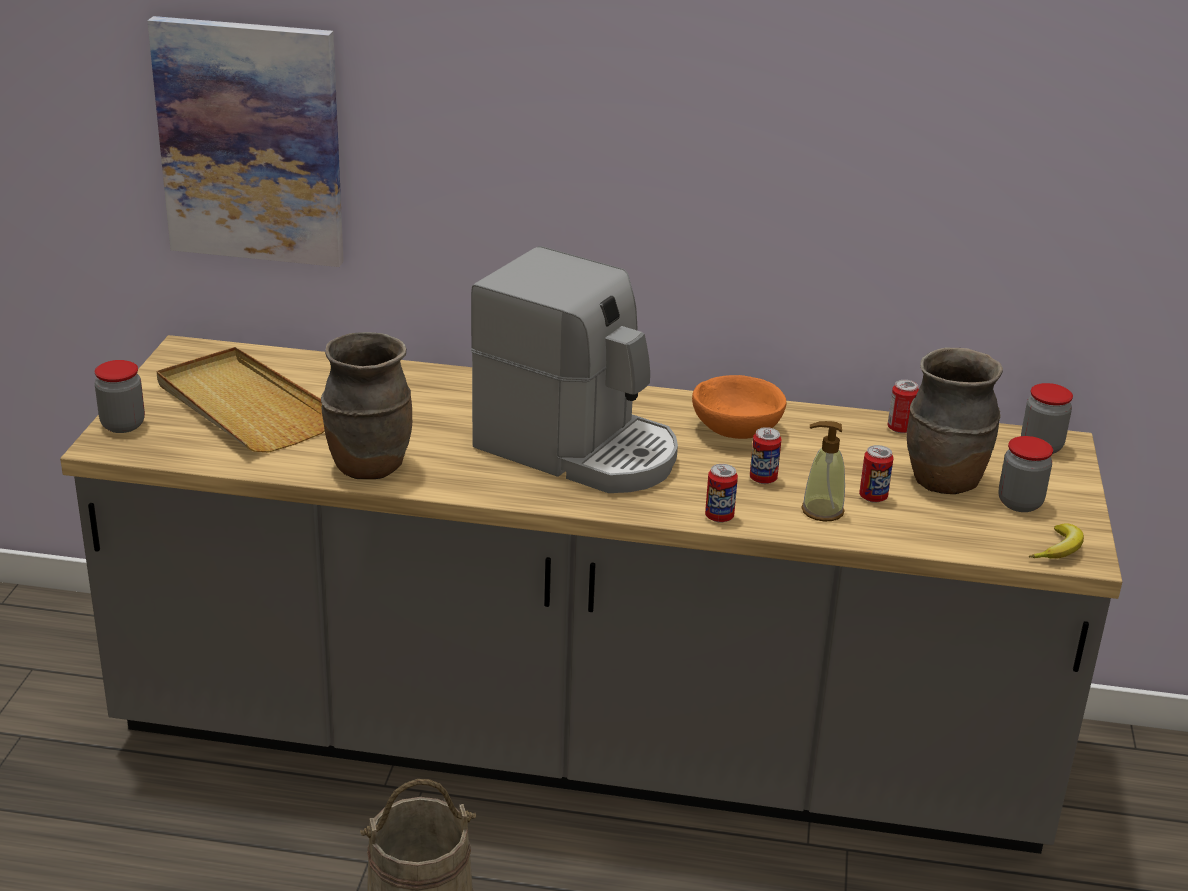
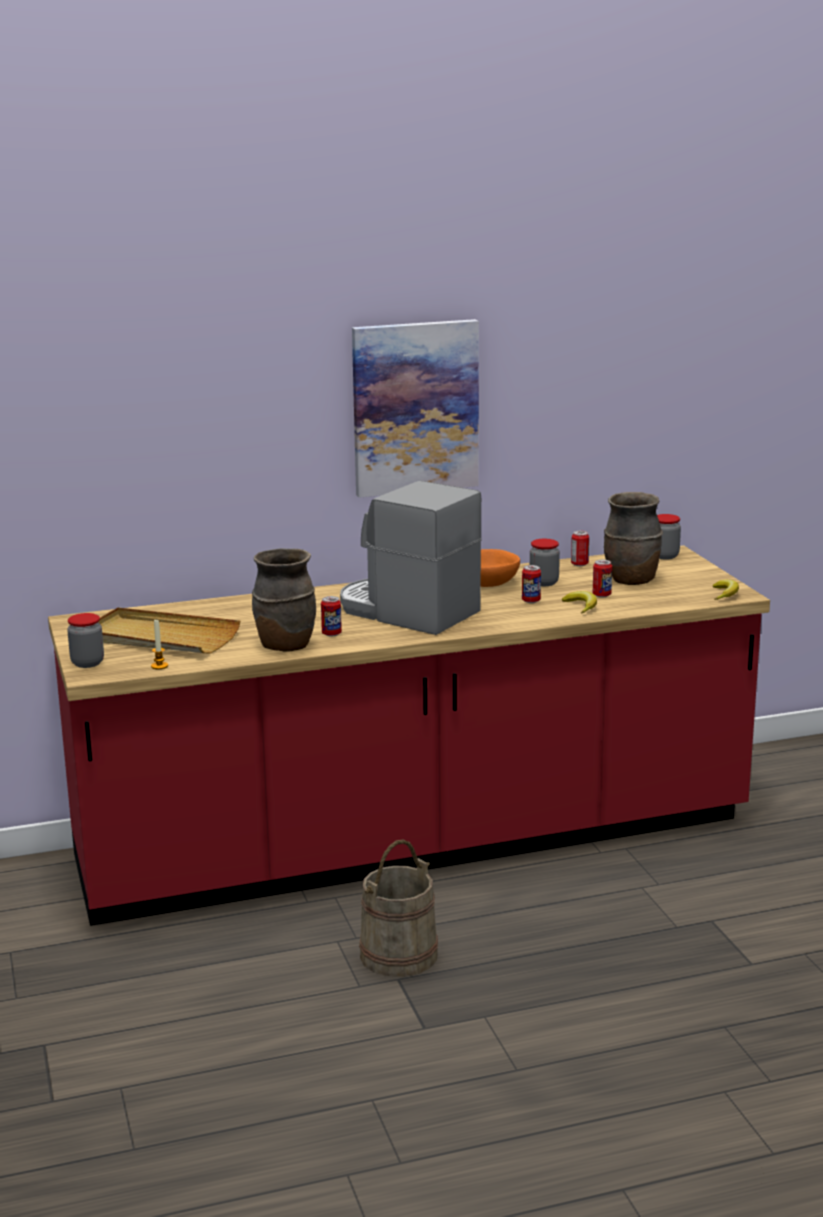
camera: 25 degrees left, 10 degrees down
grey counter [60,335,1122,854] -> red counter [48,545,770,926]
picture [147,16,344,267] -> picture moved to [352,319,479,498]
coffee machine [471,246,678,493] -> coffee machine turned 150 degrees counterclockwise [340,481,482,635]
can [705,464,738,523] -> can moved to [321,596,342,636]
soap dispenser [802,421,845,521] -> banana [562,591,597,613]
jar [998,436,1053,512] -> jar moved to [530,539,560,586]
none -> candle [151,619,168,670]

